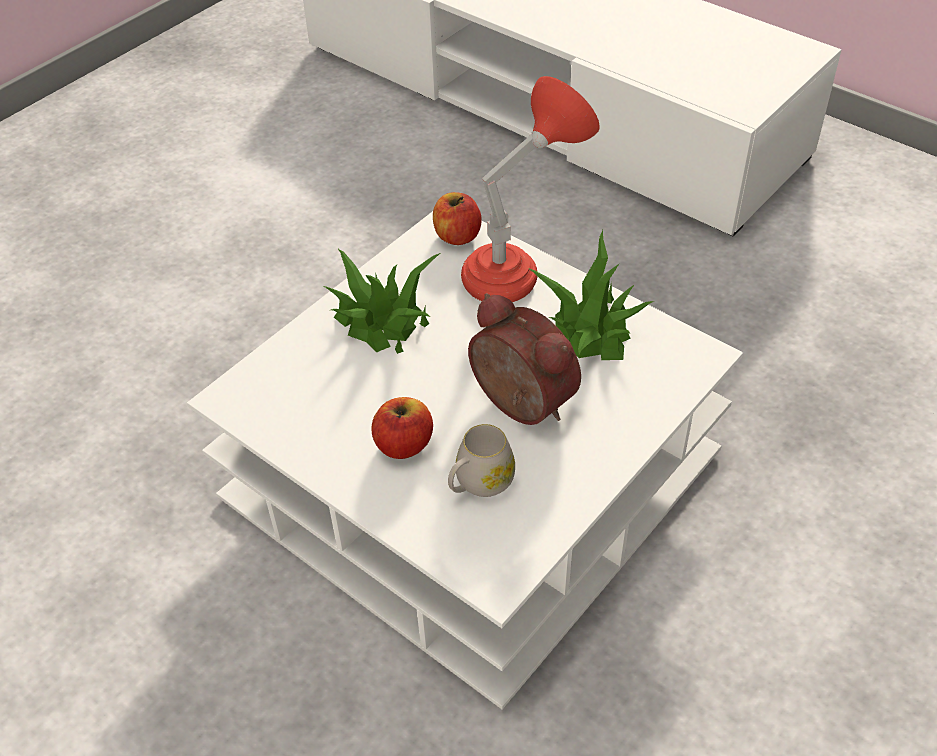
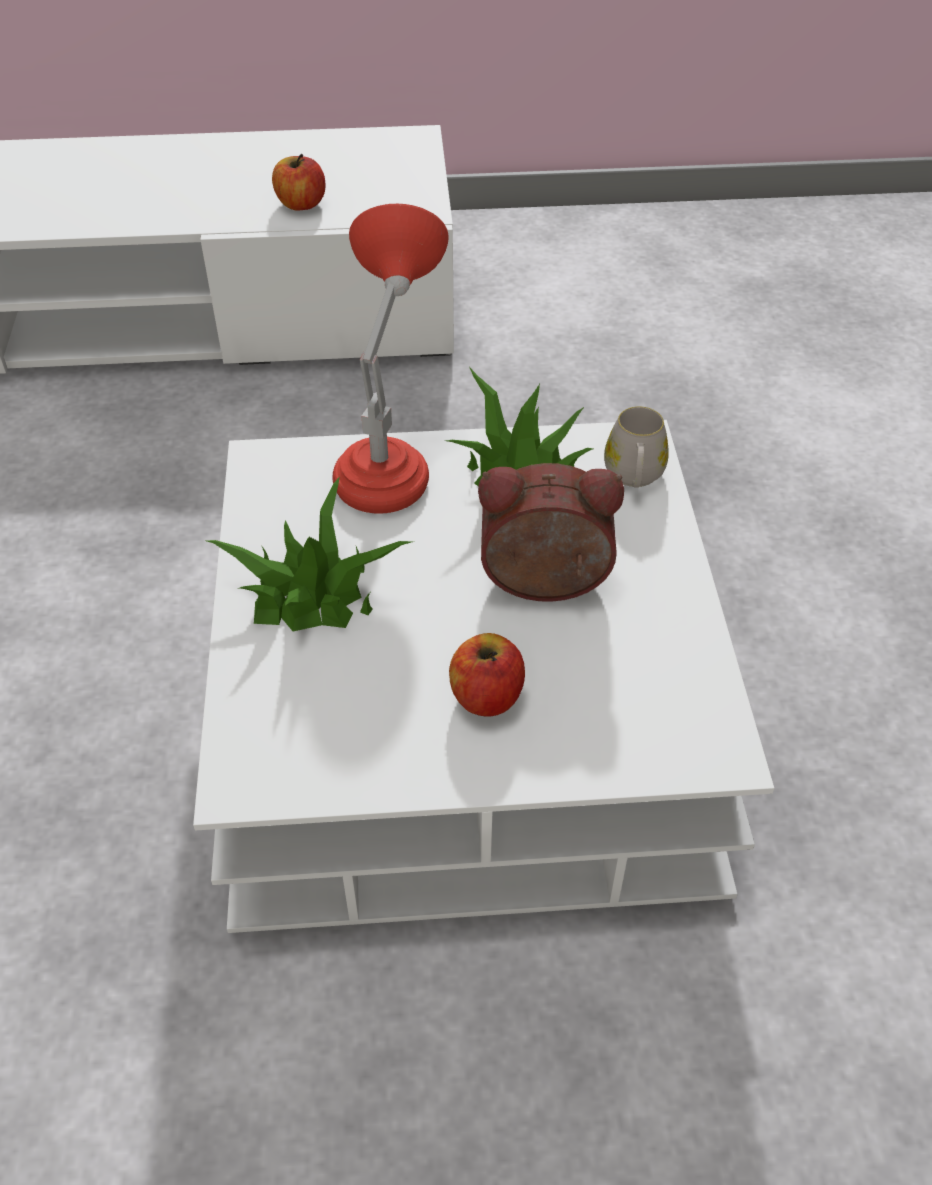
camera: 45 degrees left, 0 degrees up
apple [433,192,482,245] -> apple moved to [272,154,325,210]
white mug [448,424,515,497] -> white mug moved to [604,406,669,488]

